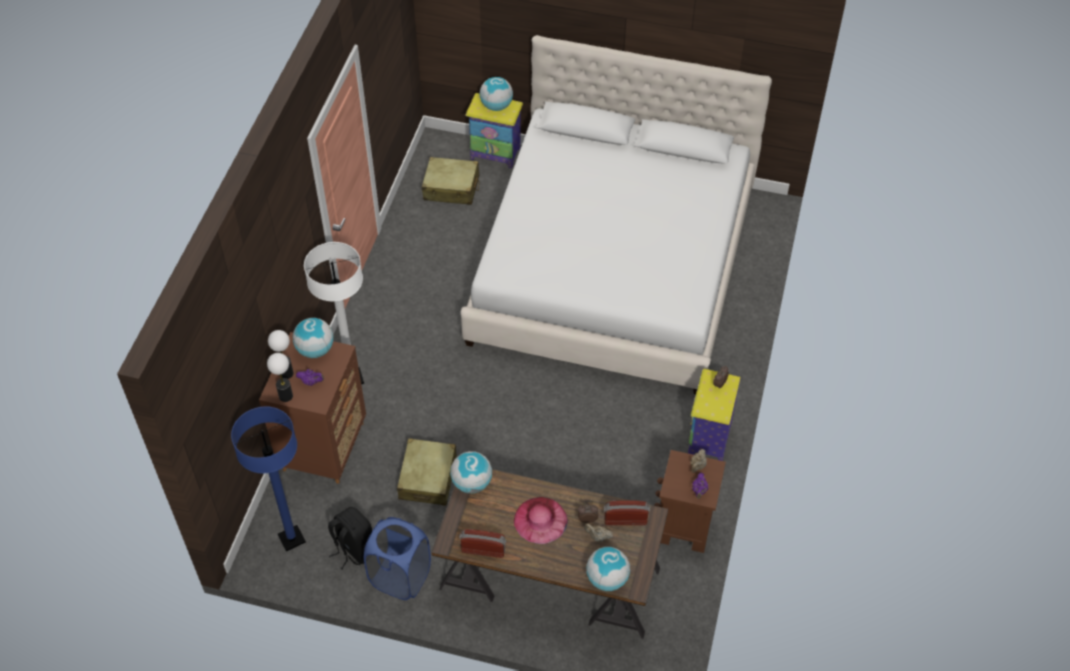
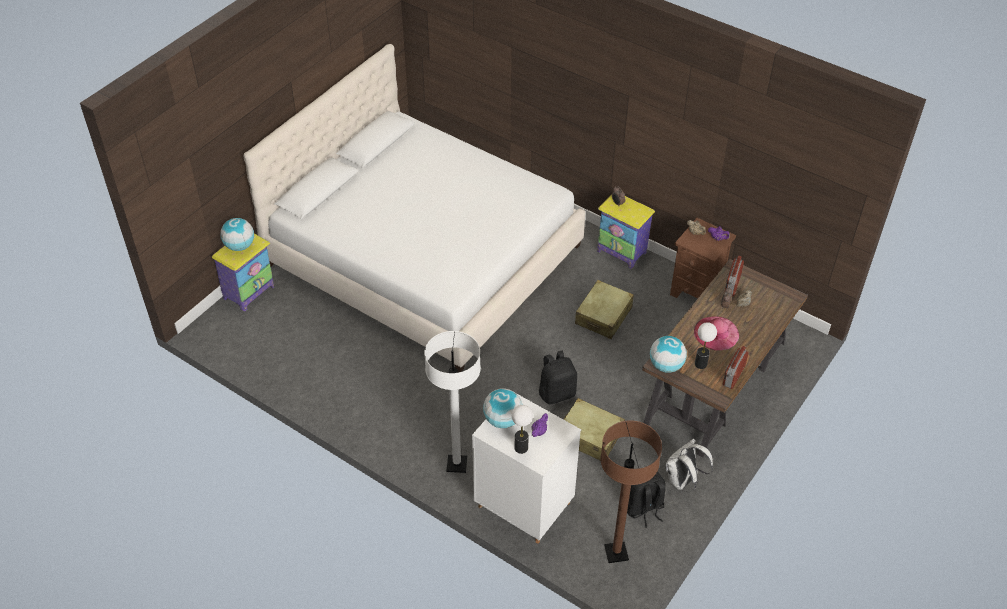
camera: 70 degrees left, 5 degrees down
blue floor lamp [231,406,306,551] -> brown floor lamp [600,420,662,563]
brown dresser [259,332,366,484] -> white dresser [472,393,581,544]
table lamp [267,353,293,402] -> table lamp moved to [695,322,717,369]
blue laundry basket [364,517,431,600] -> white backpack [666,439,713,492]
beige suitcase [422,157,479,205] -> beige suitcase moved to [575,280,634,339]
globe [586,547,630,591] -> none
none -> black backpack [539,351,577,405]

